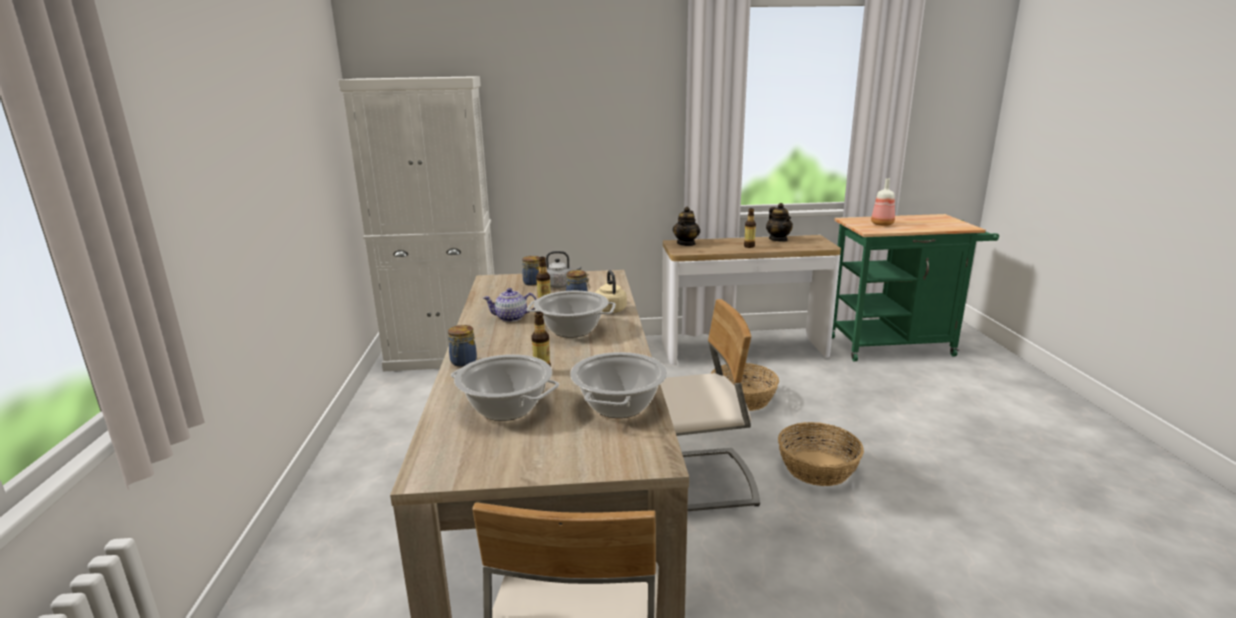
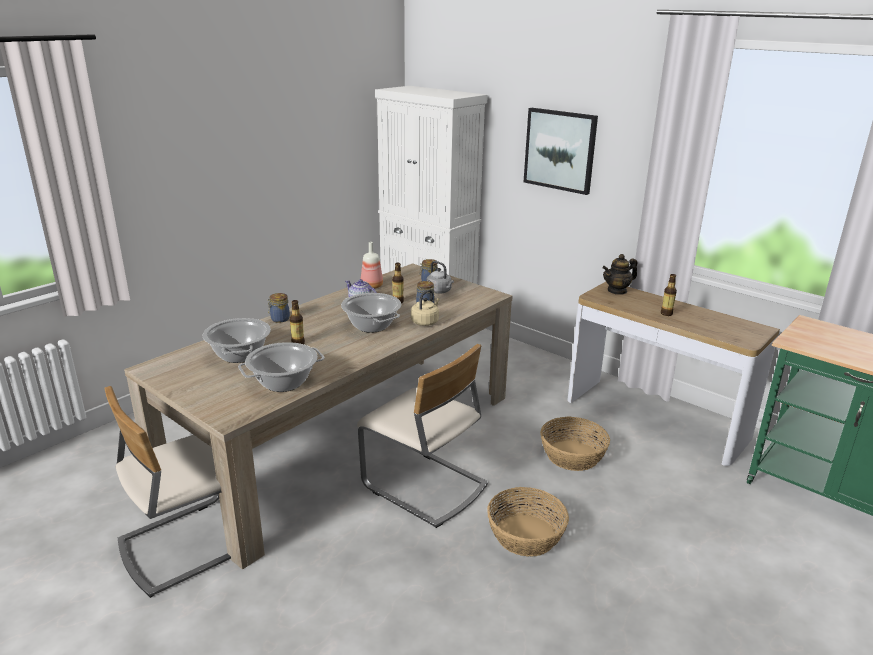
camera: 45 degrees right, 5 degrees up
teapot [766,203,793,242] -> none
bottle [871,178,895,226] -> bottle moved to [361,242,383,289]
none -> picture [524,108,598,195]

